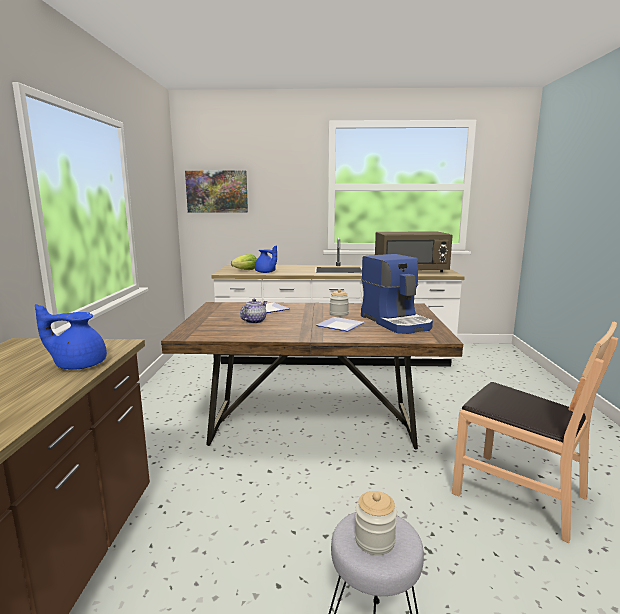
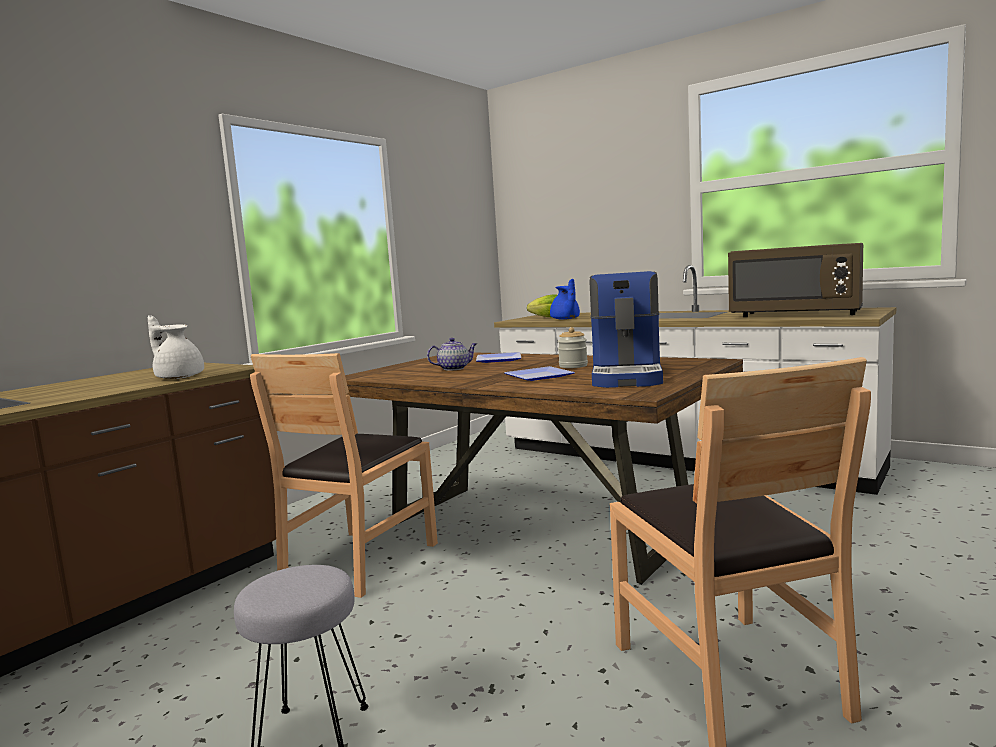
camera: 35 degrees right, 5 degrees down
blue teapot [35,304,107,369] -> white teapot [148,315,204,379]
picture [185,171,248,212] -> none
jar [355,491,397,555] -> none
none -> brown chair [250,353,438,598]

